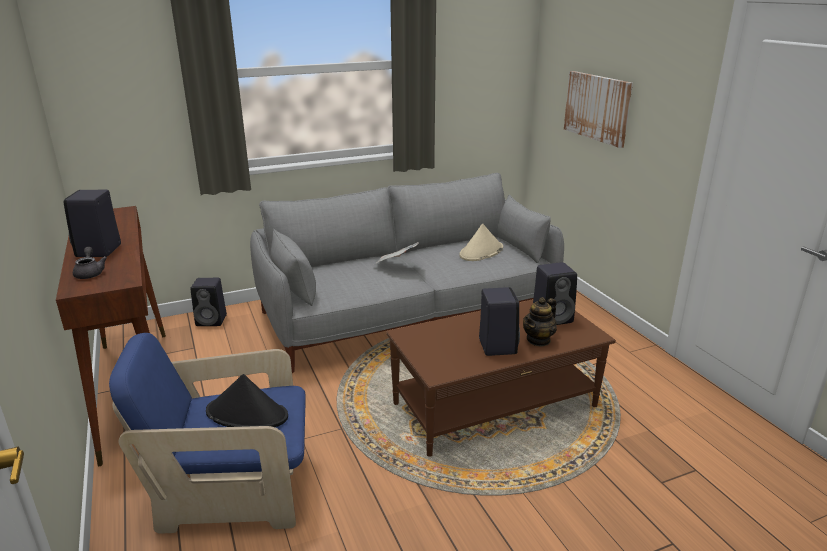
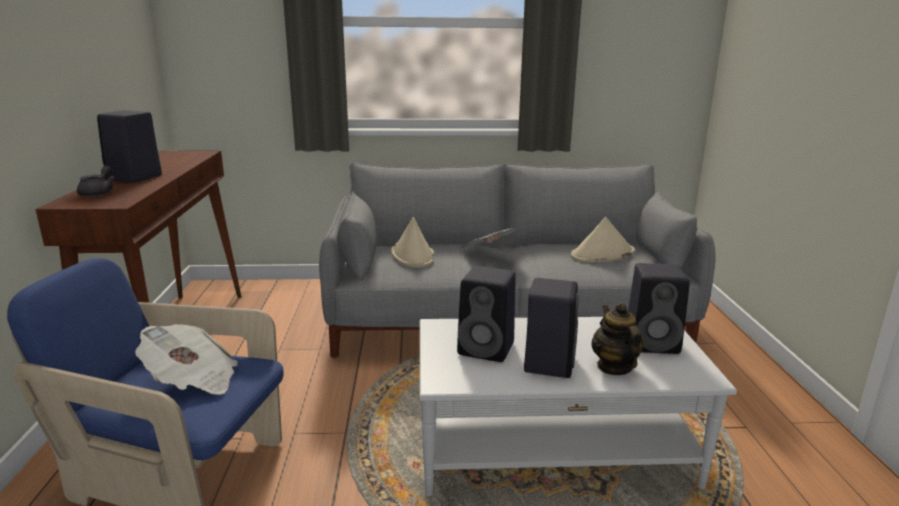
camera: 20 degrees right, 5 degrees down
black speaker [191,278,227,326] -> black speaker moved to [457,266,516,362]
black hat [206,374,288,427] -> newspaper [135,324,238,395]
brown coffee table [386,300,616,457] -> white coffee table [420,317,737,496]
teapot [523,297,557,347] -> teapot turned 105 degrees clockwise [591,303,643,375]
picture [564,71,633,148] -> none
none -> beige hat [391,217,434,268]

